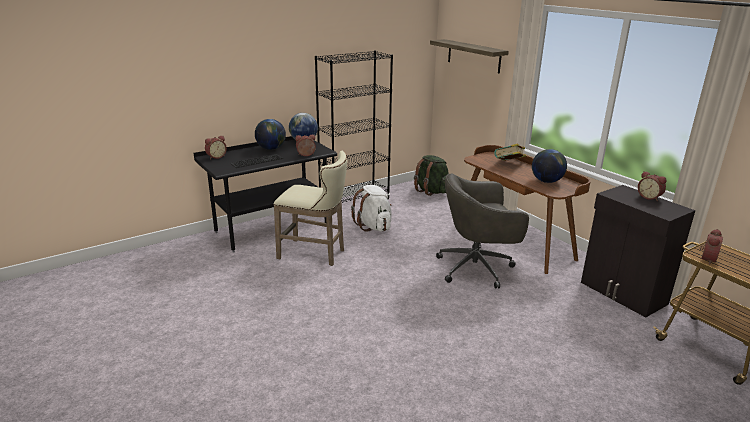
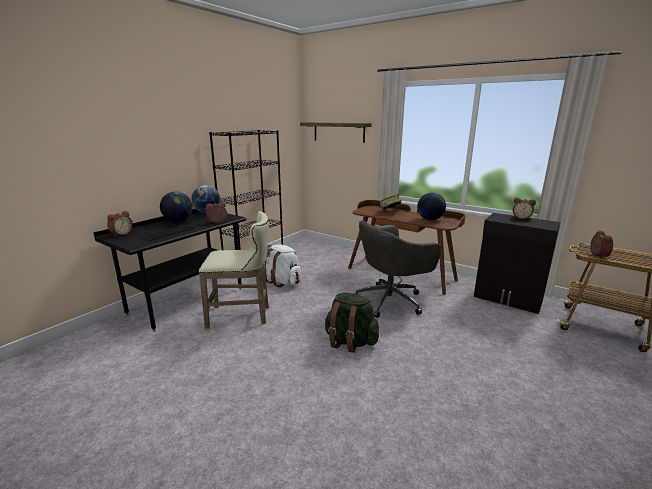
camera: 20 degrees left, 5 degrees down
green backpack [414,155,449,196] -> green backpack moved to [325,293,379,353]

